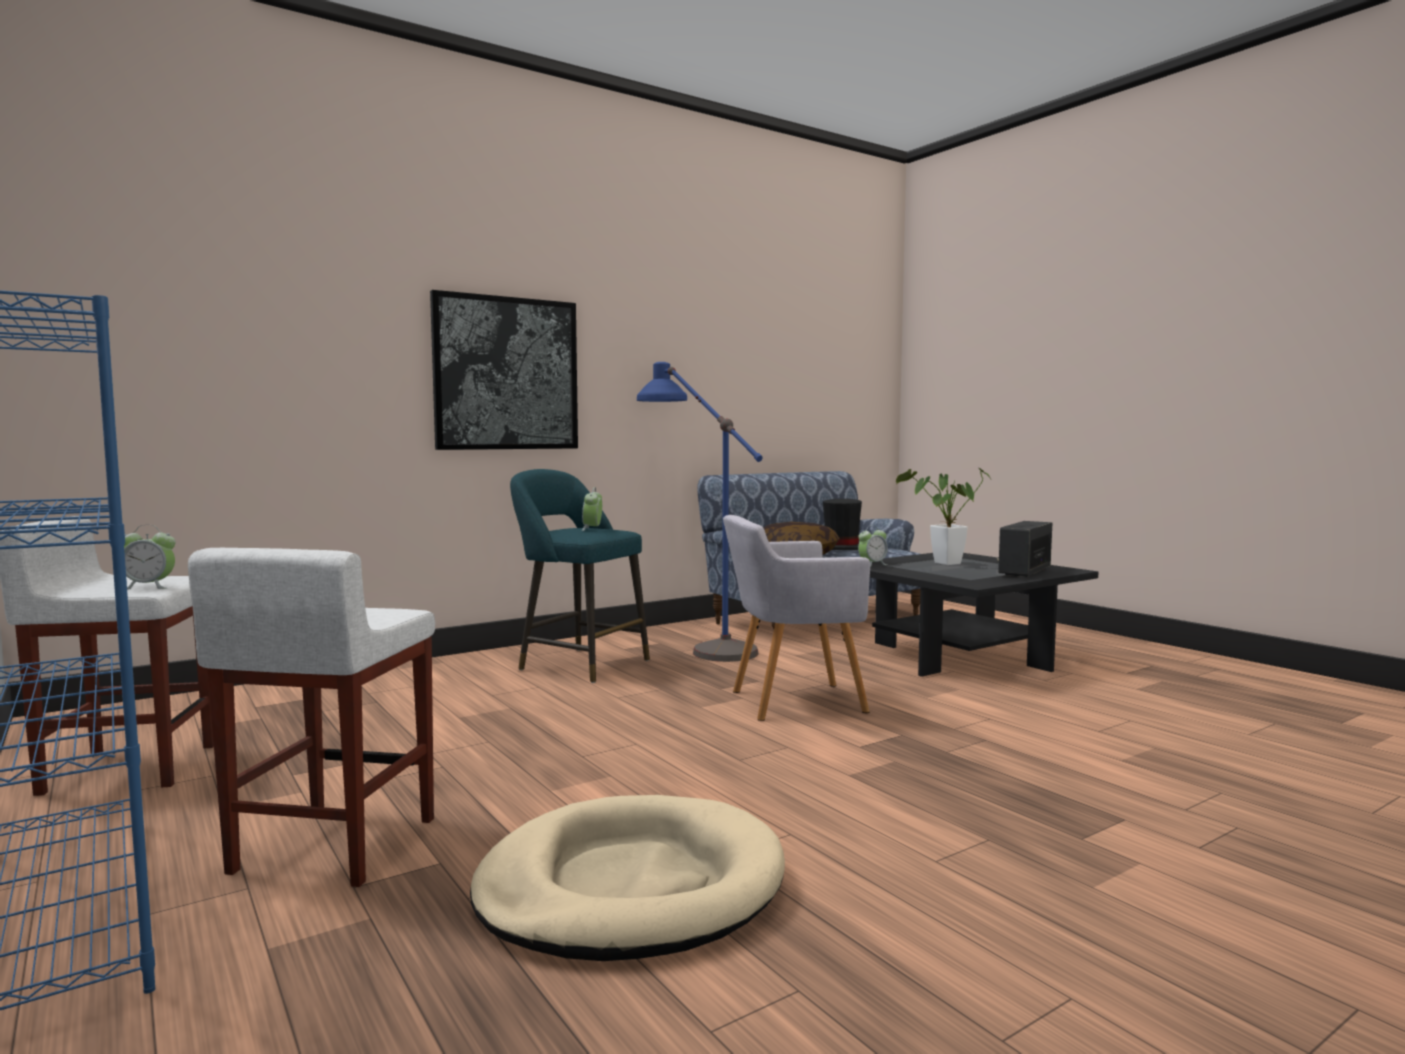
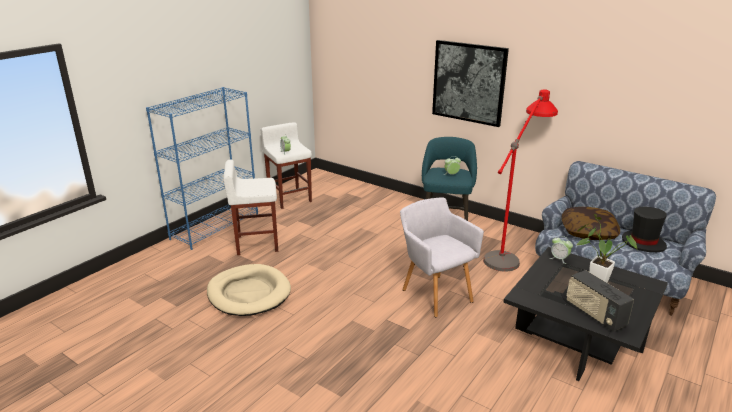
camera: 70 degrees right, 20 degrees up
blue floor lamp [637,362,763,662] -> red floor lamp [483,89,558,272]
radio [997,521,1053,577] -> radio turned 135 degrees counterclockwise [566,270,634,332]

